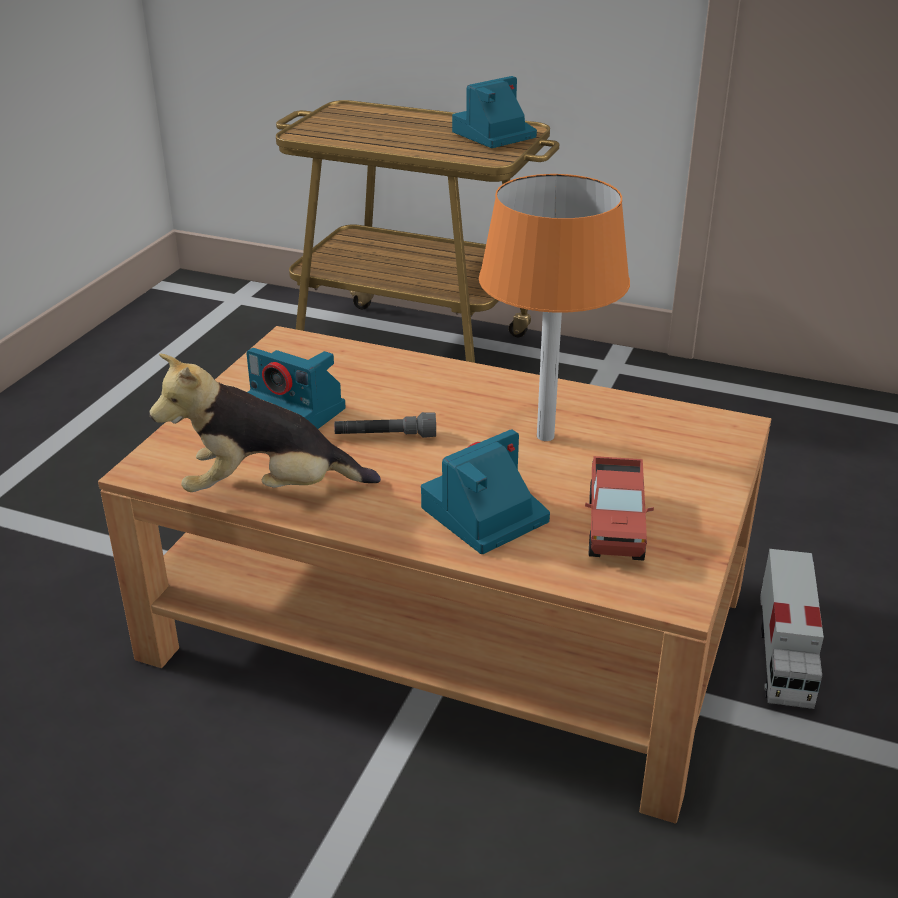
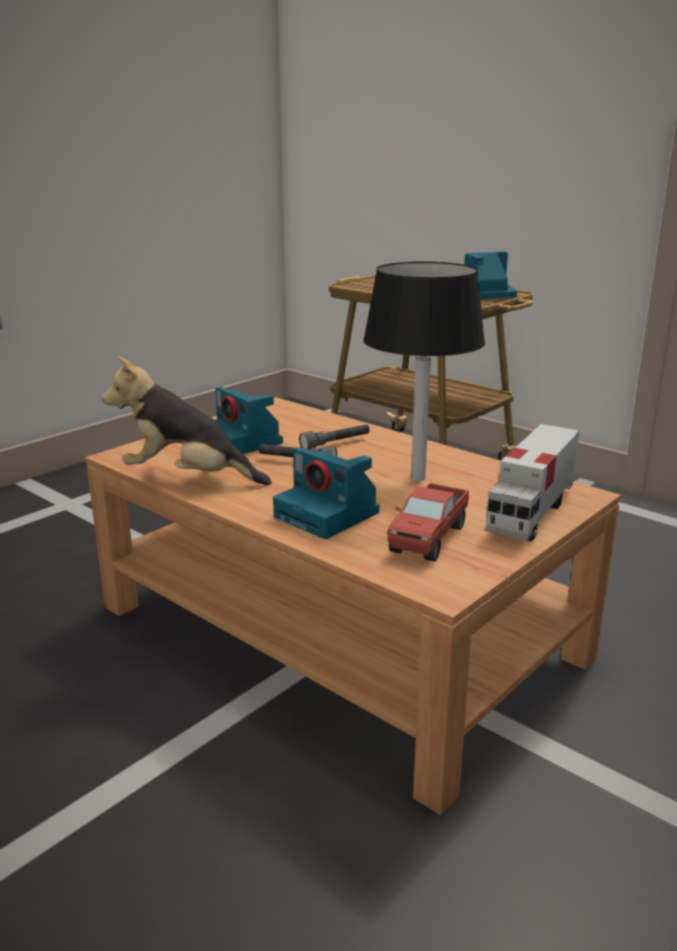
camera: 20 degrees right, 10 degrees down
camera [421,429,550,554] -> camera turned 120 degrees counterclockwise [273,448,379,539]
orange table lamp [479,174,630,441] -> black table lamp [363,261,485,481]
toy truck [760,549,824,709] -> toy truck moved to [485,424,580,542]
none -> grey flashlight [299,424,370,449]

